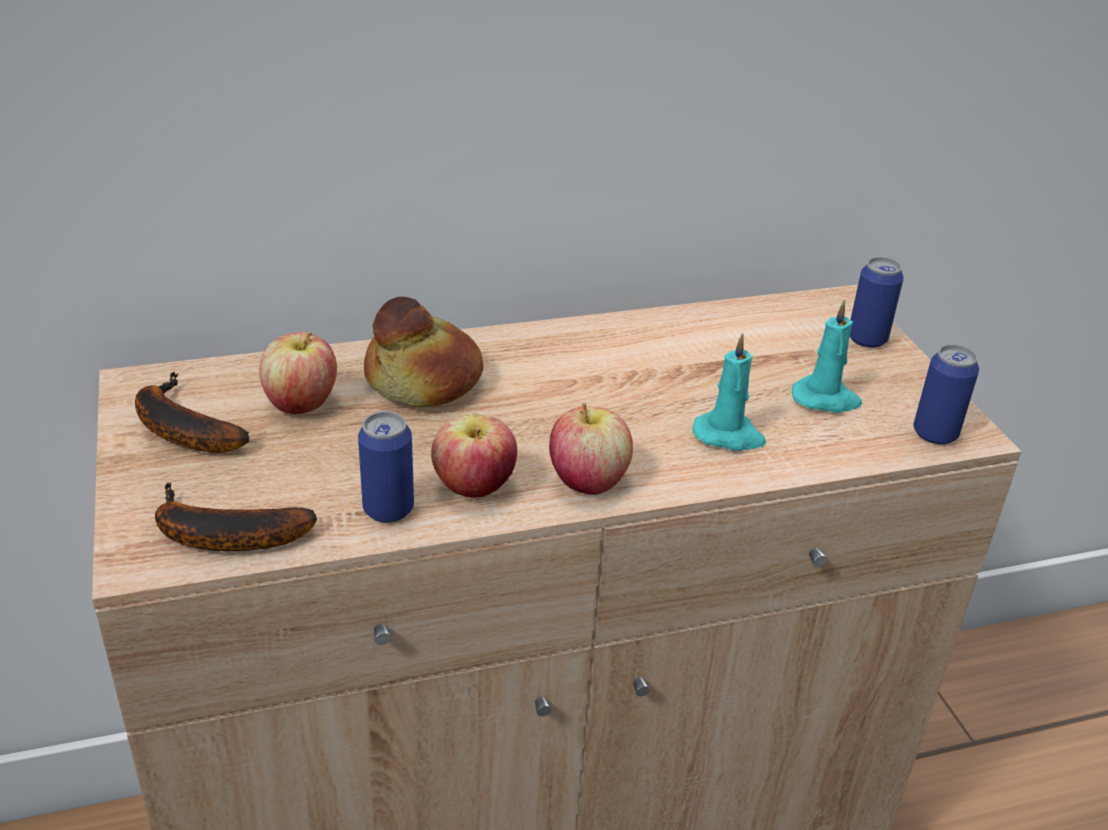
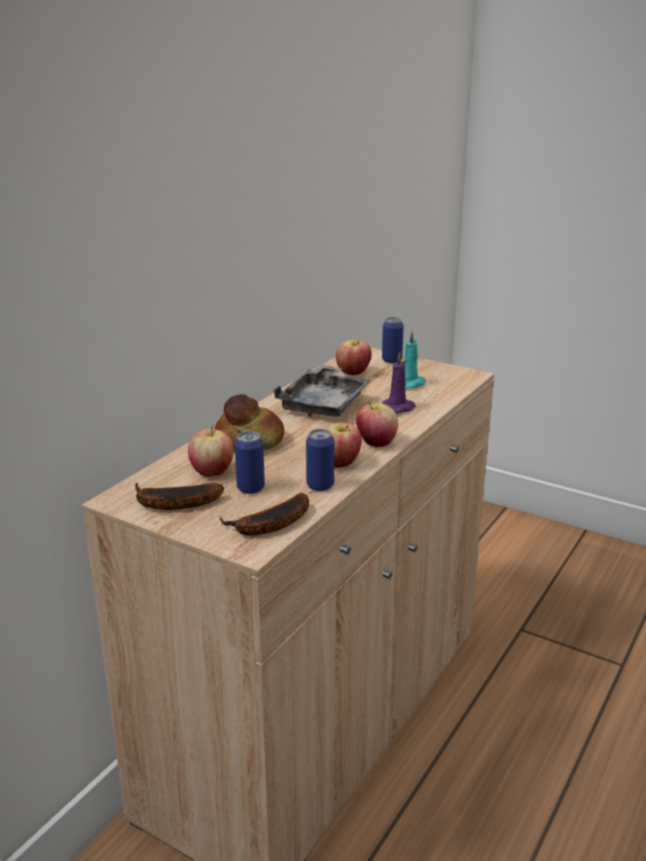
camera: 40 degrees left, 10 degrees down
turquoise candle [693,333,766,451] -> purple candle [382,352,416,413]
can [914,344,979,445] -> can moved to [235,431,265,494]
none -> grey tray [274,365,372,417]
none -> apple [336,340,372,375]

